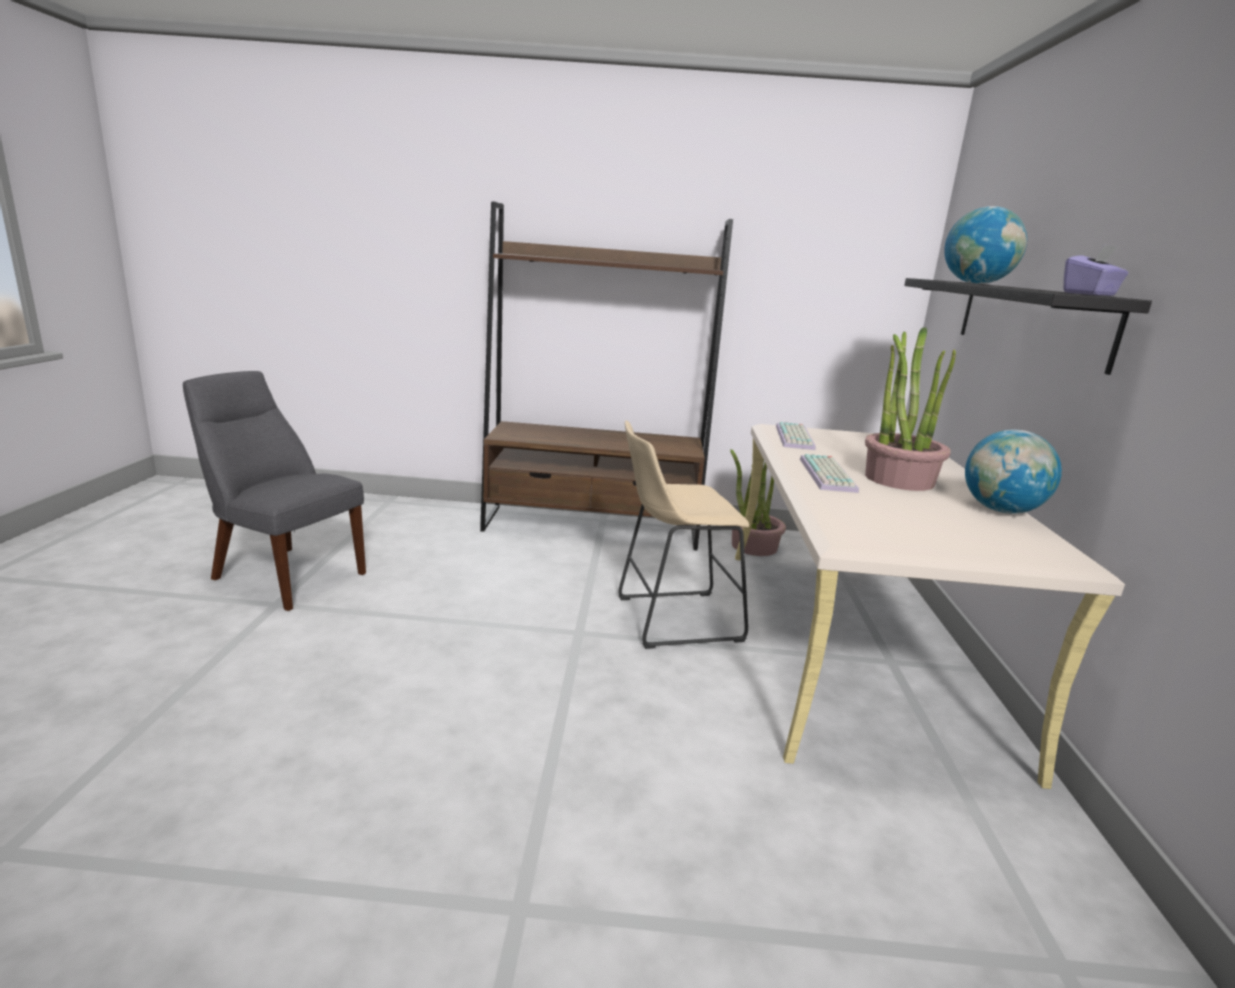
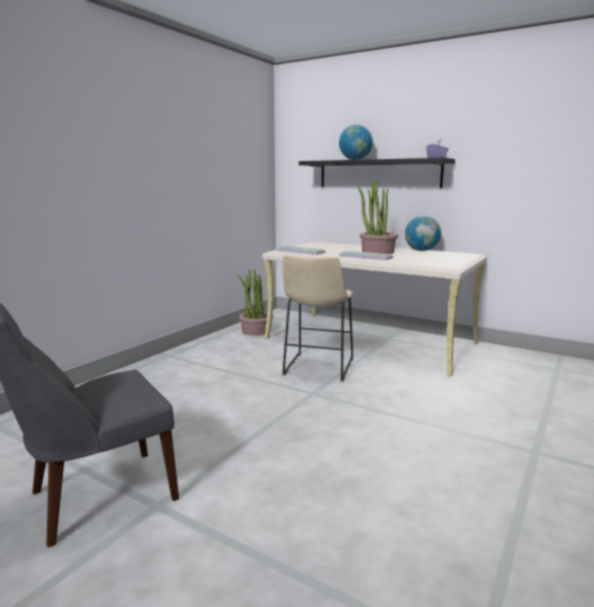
camera: 60 degrees left, 5 degrees down
brown bookcase [480,201,733,551] -> none

